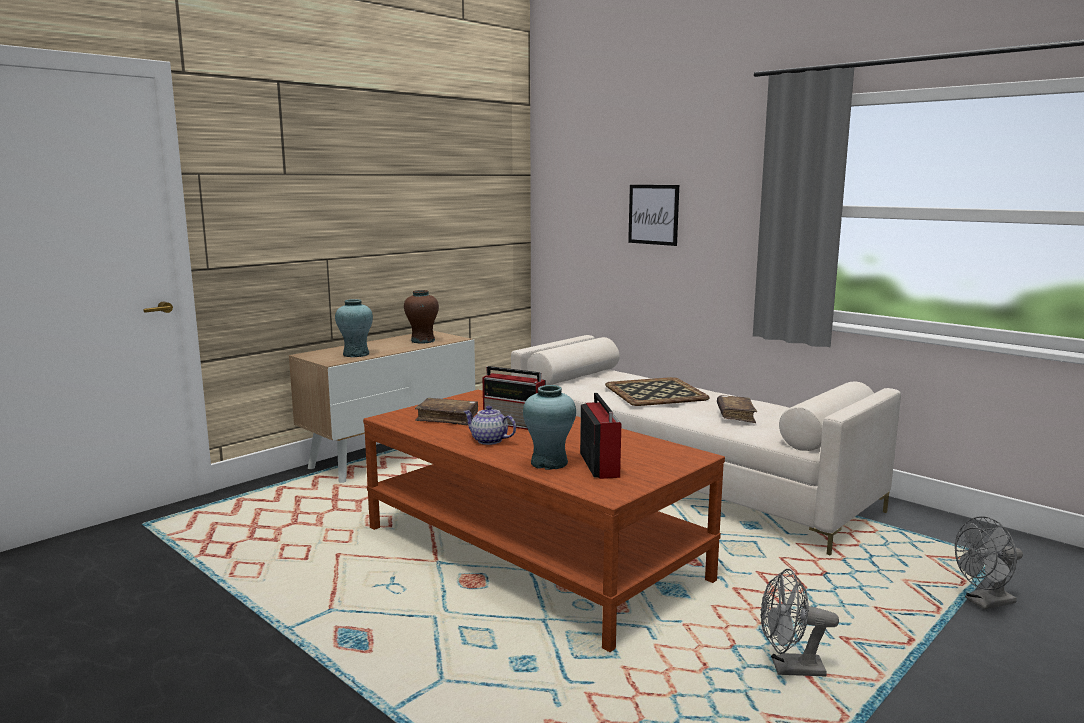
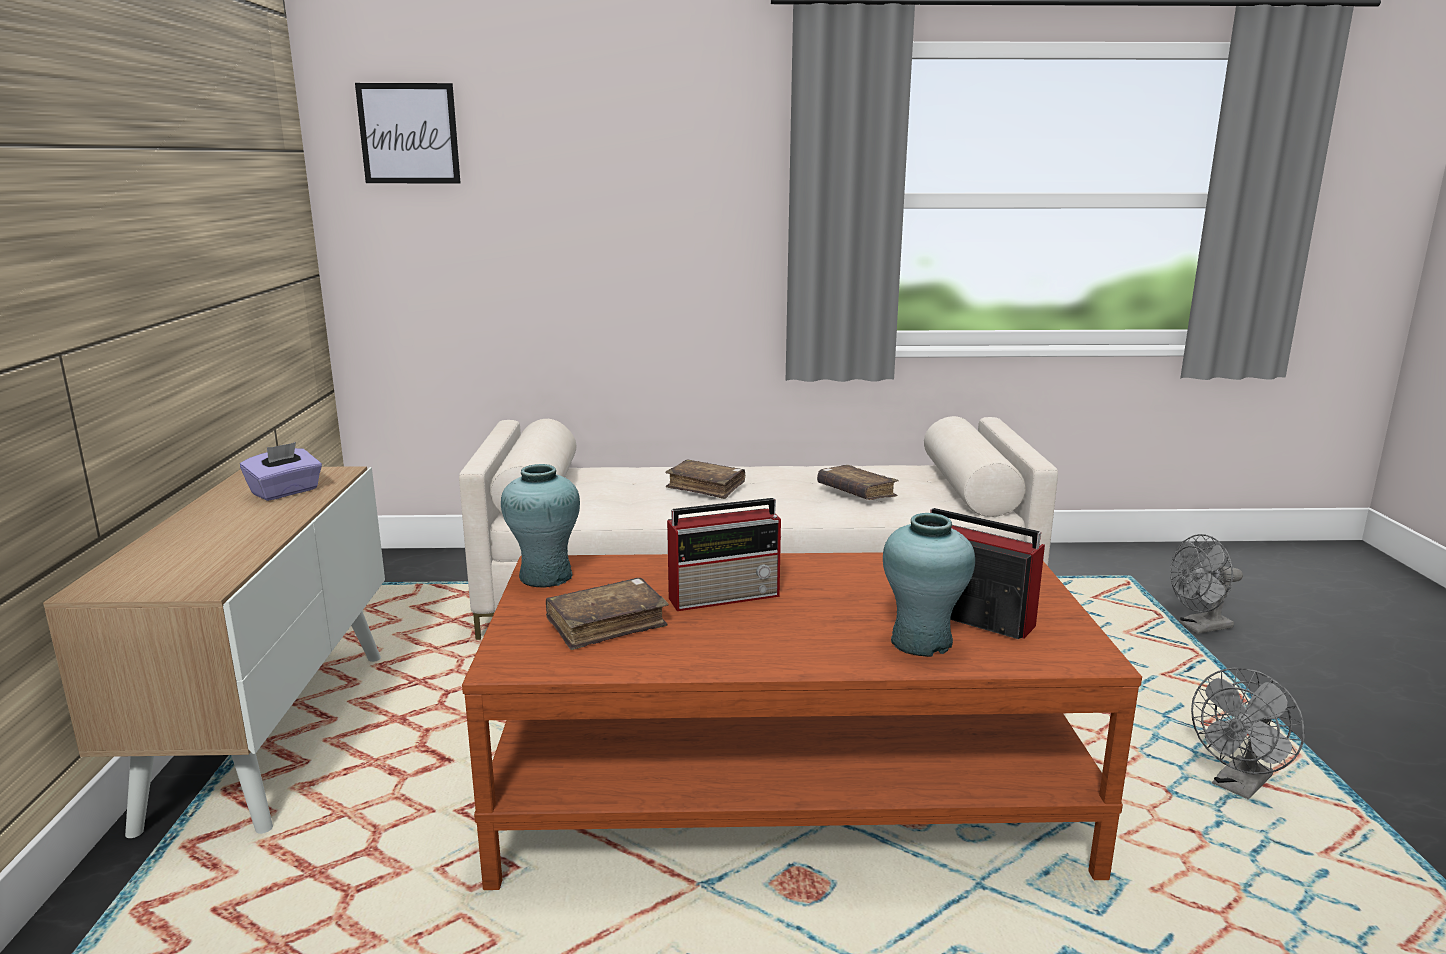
camera: 45 degrees left, 5 degrees up
turquoise vase [335,299,373,357] -> turquoise vase moved to [501,464,580,588]
brown vase [404,290,439,343] -> purple tissue box [240,442,322,501]
teapot [463,406,516,445] -> none
tray [605,377,710,406] -> brown book [665,460,745,499]
picture [628,185,679,246] -> picture moved to [355,83,460,183]
grey fan [955,516,1023,610] -> grey fan turned 45 degrees clockwise [1170,534,1243,634]

